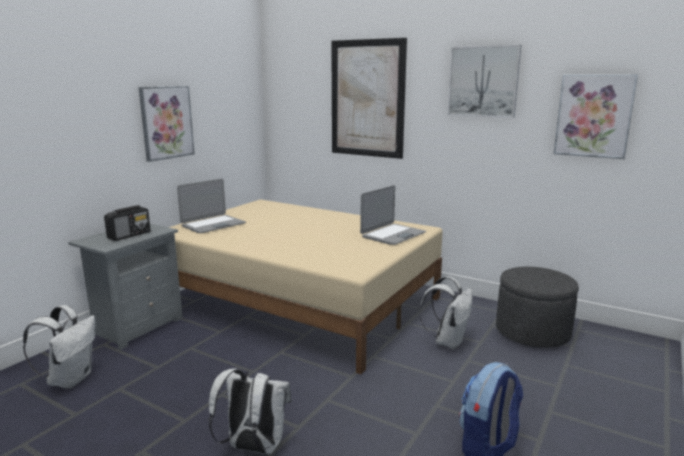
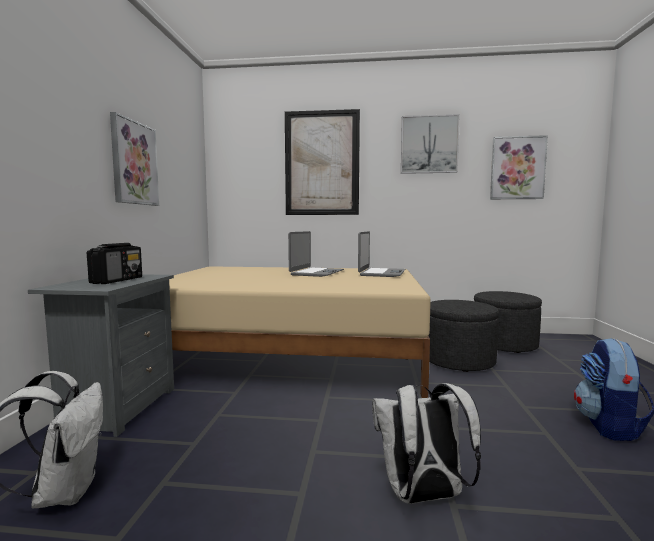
camera: 25 degrees left, 10 degrees down
laptop [177,179,246,233] -> laptop moved to [288,231,344,277]
white backpack [419,276,473,349] -> grey ottoman [429,300,499,372]

